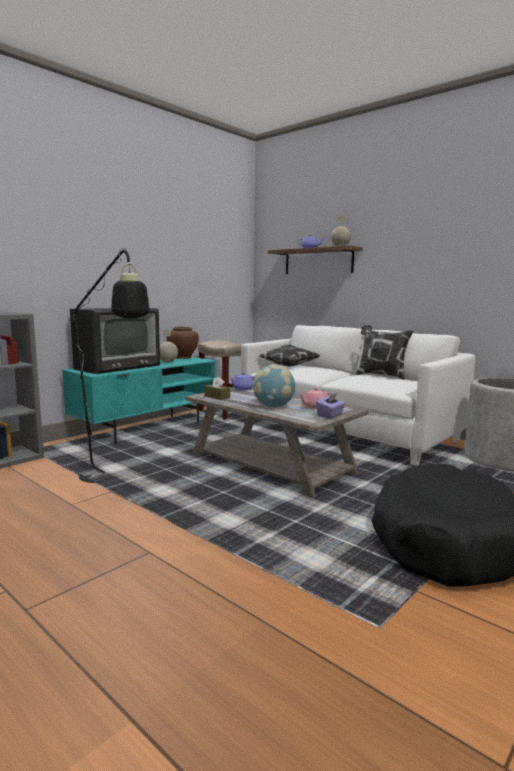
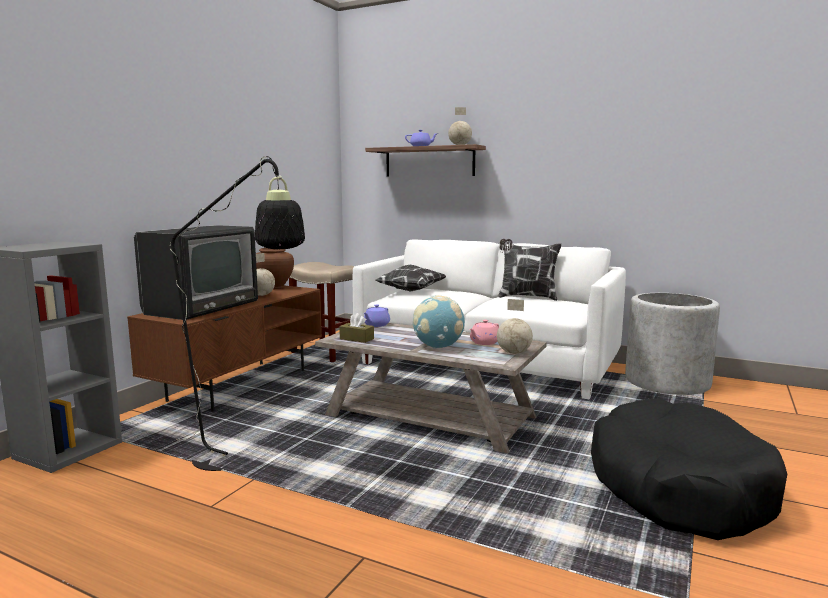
camera: 15 degrees left, 0 degrees up
turquoise tv stand [62,357,216,445] -> brown tv stand [127,286,322,412]
purple tissue box [316,393,345,419] -> globe [497,299,533,354]

